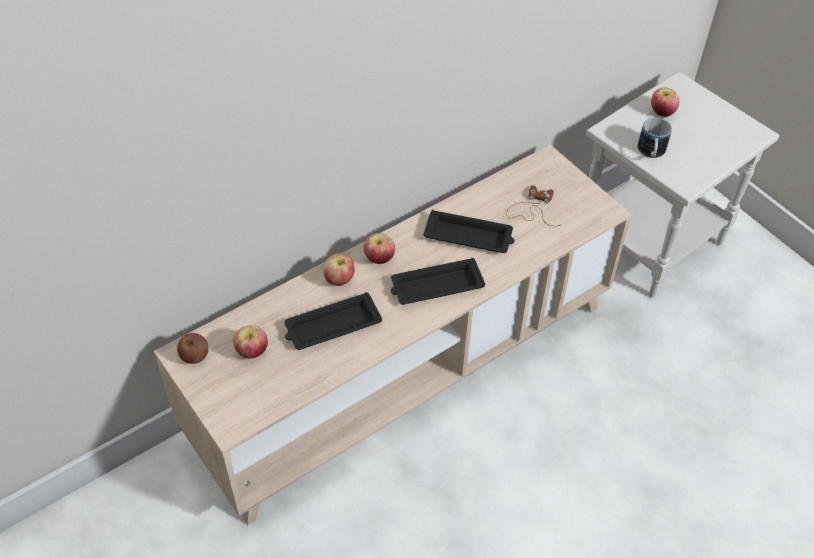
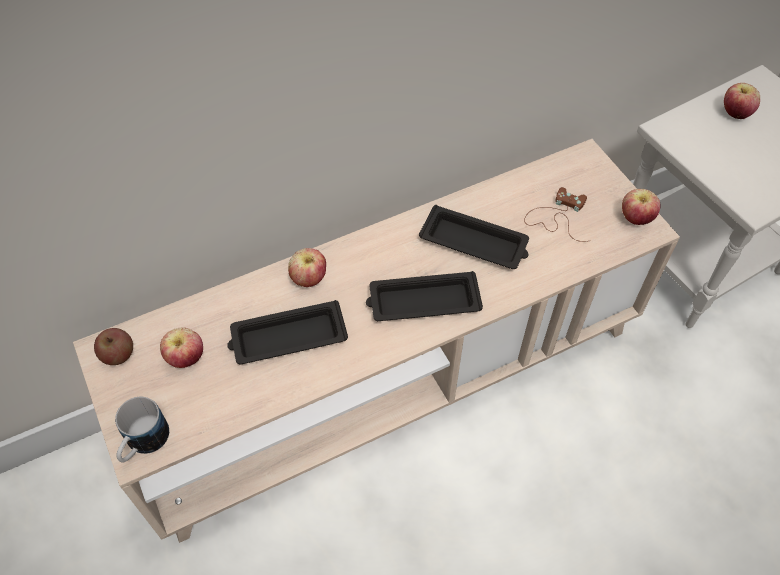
camera: 10 degrees right, 5 degrees up
apple [364,233,395,264] -> apple moved to [622,189,660,225]
mug [638,118,672,158] -> mug moved to [115,397,169,462]

